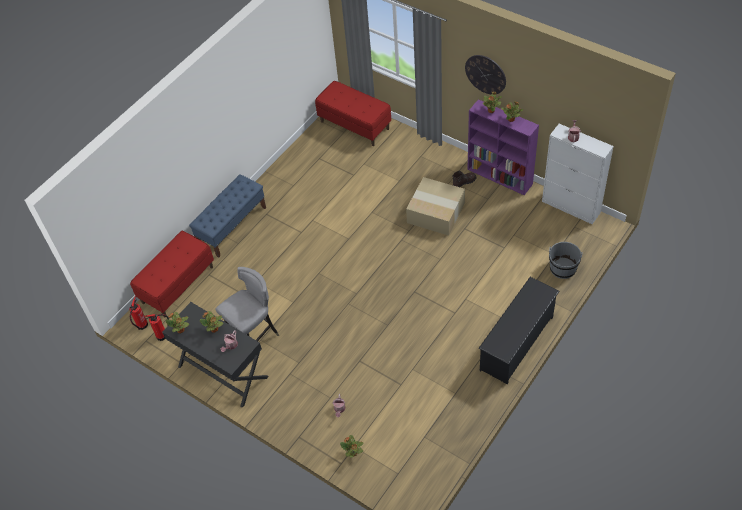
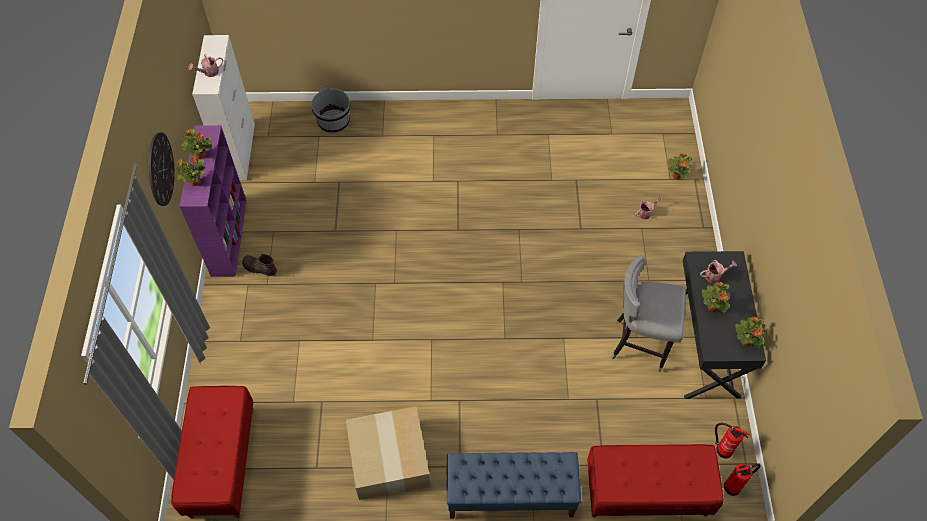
camera: 130 degrees left, 5 degrees up
cardboard box [406,177,465,236] -> cardboard box moved to [346,406,430,500]
black shoe rack [479,277,560,384] -> none

